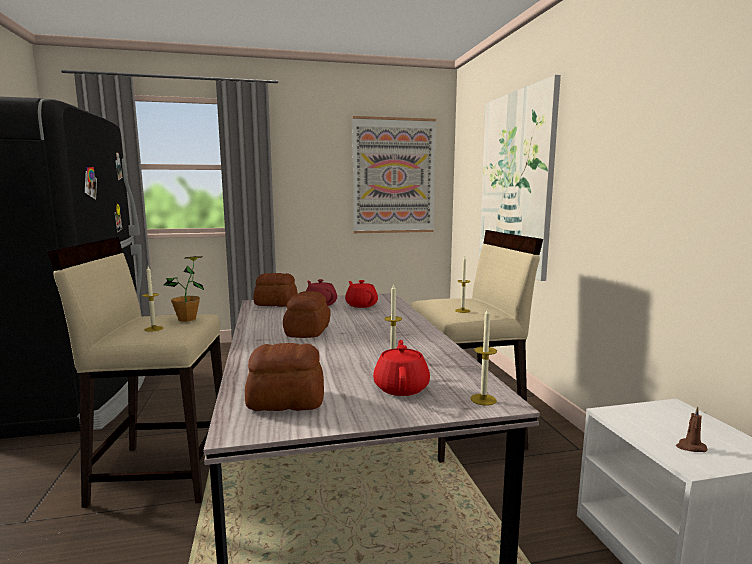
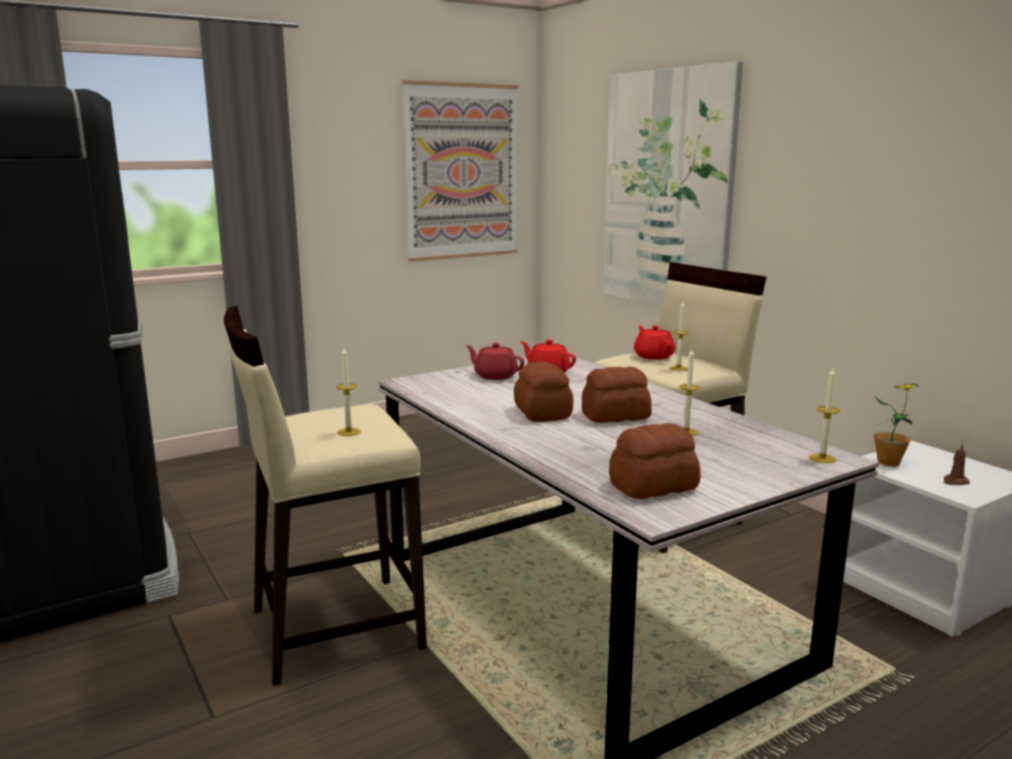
camera: 20 degrees left, 5 degrees up
potted plant [164,256,204,322] -> potted plant moved to [874,384,920,467]
bread [253,273,298,307] -> bread moved to [582,367,652,423]
red teapot [373,340,430,396] -> red teapot moved to [634,325,675,360]

